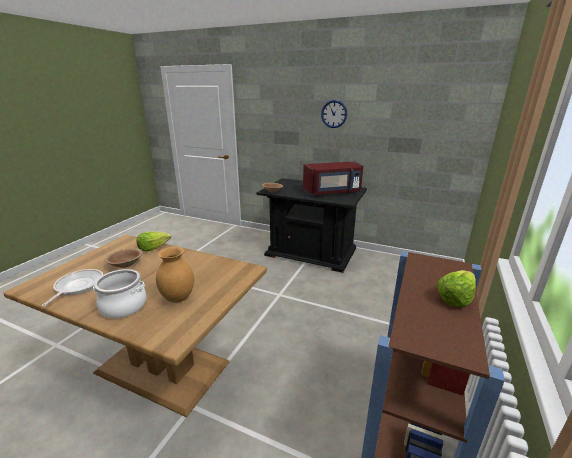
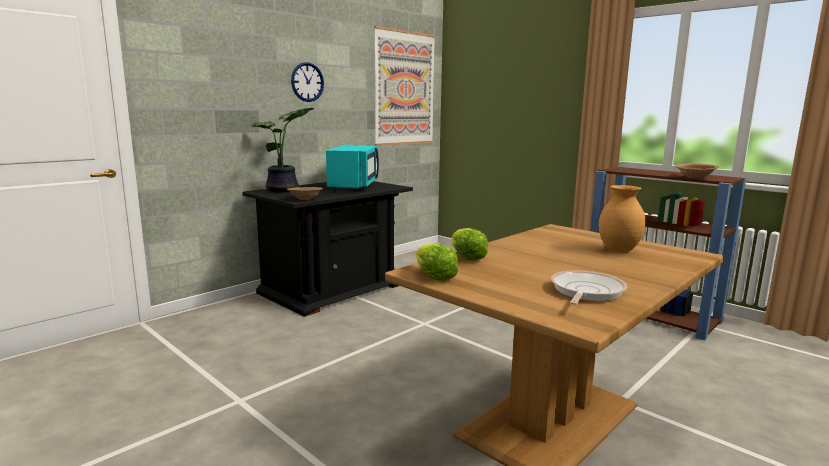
camera: 70 degrees left, 10 degrees down
frying pan [41,269,103,307] -> frying pan turned 90 degrees clockwise [551,271,627,305]
cooking pot [93,269,147,319] -> none
brown bowl [104,248,143,268] -> brown bowl moved to [676,163,719,178]
red microwave [303,161,363,196] -> turquoise microwave [326,145,379,190]
lettuce [436,270,476,307] -> lettuce moved to [416,243,458,281]
none -> potted plant [251,108,314,192]
none -> picture [374,26,435,146]

